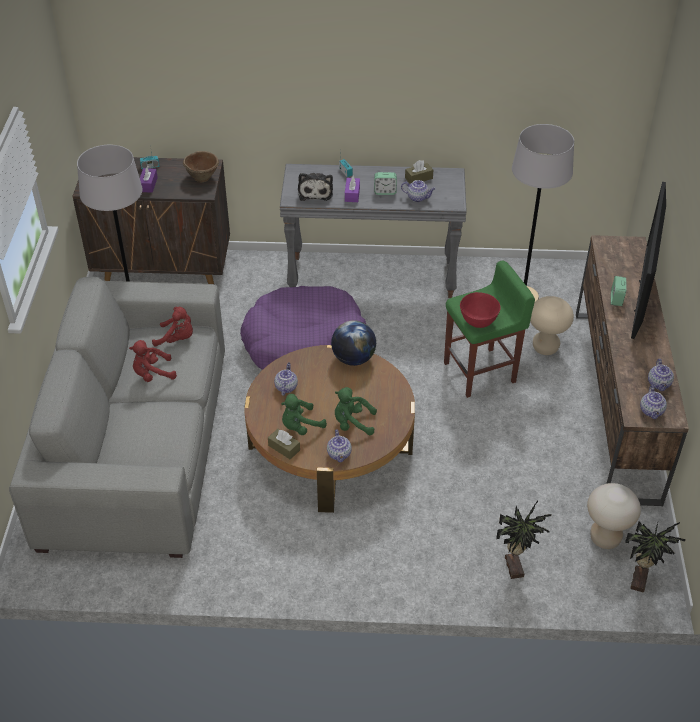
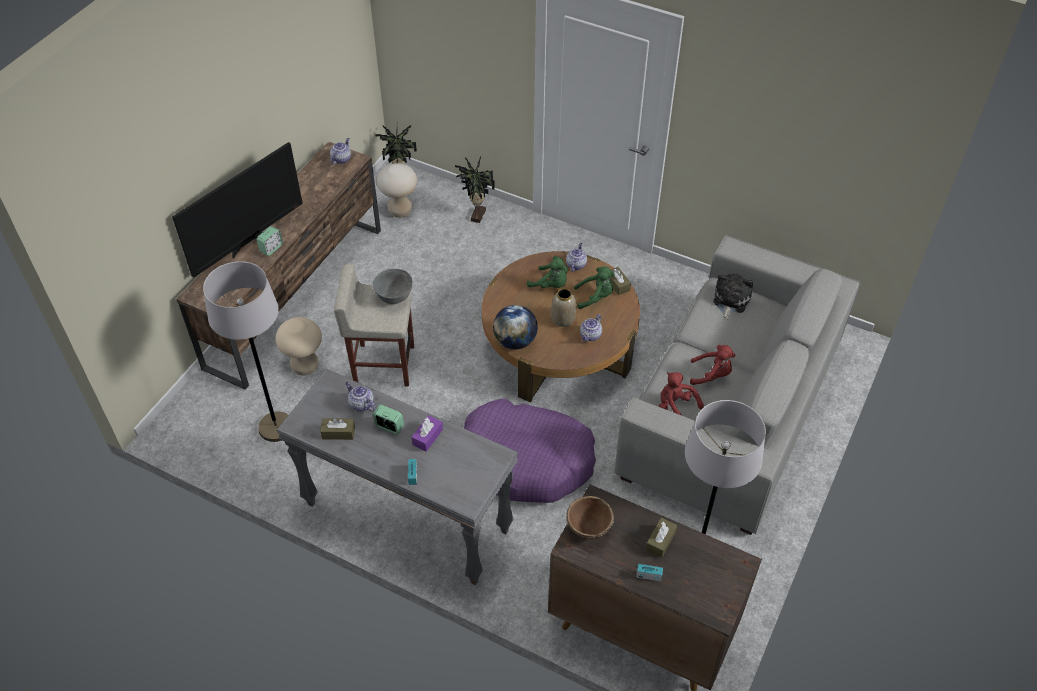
camera: 155 degrees left, 5 degrees up
purple tissue box [140,166,158,193] -> brown tissue box [646,518,677,558]
plush toy [298,173,333,201] -> plush toy moved to [713,274,753,320]
green stool [444,260,535,398] -> beige stool [334,263,414,387]
red bowl [460,292,500,328] -> grey bowl [373,269,413,304]
teapot [648,359,674,391] -> none
none -> vase [551,289,576,327]

